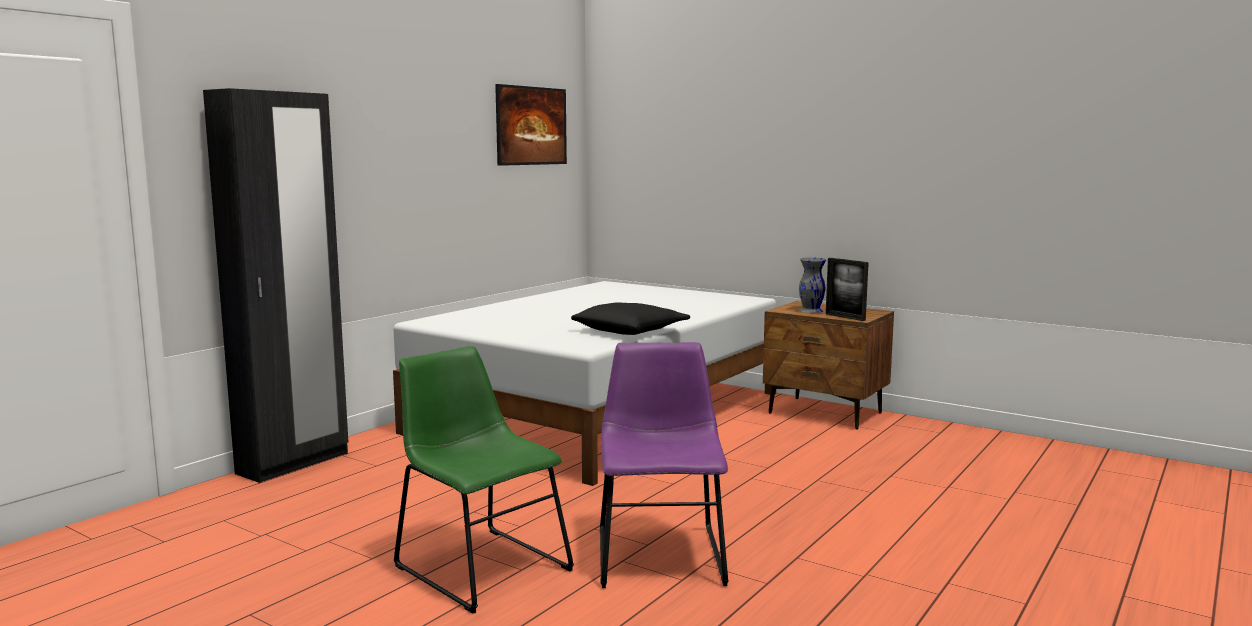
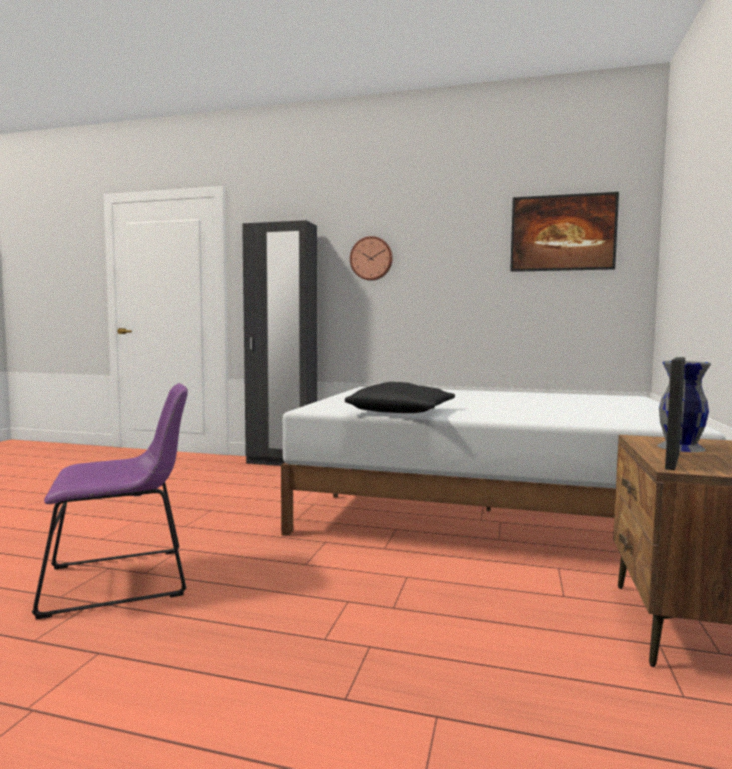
camera: 70 degrees right, 5 degrees down
green chair [394,346,574,614] -> none
none -> wall clock [350,236,393,281]

